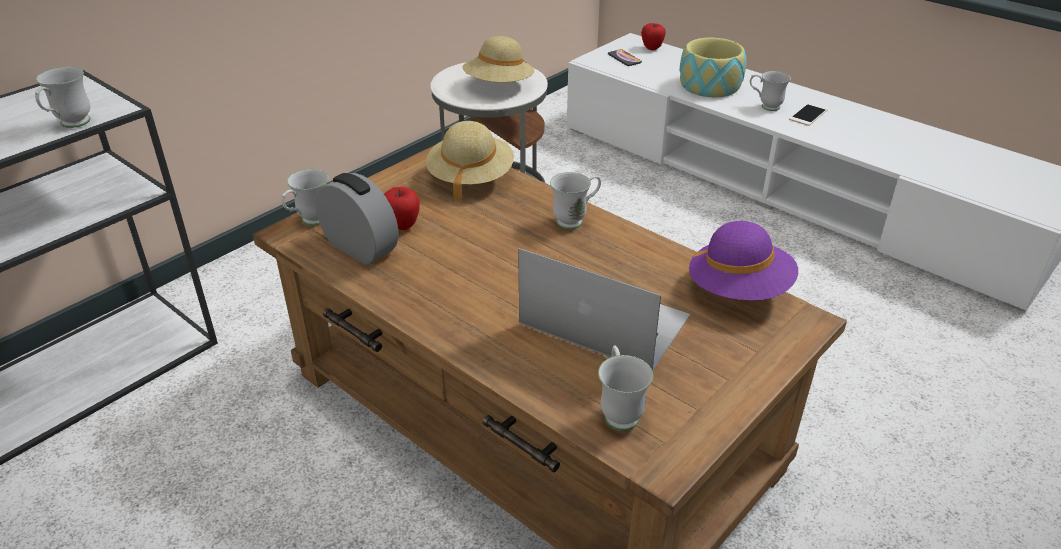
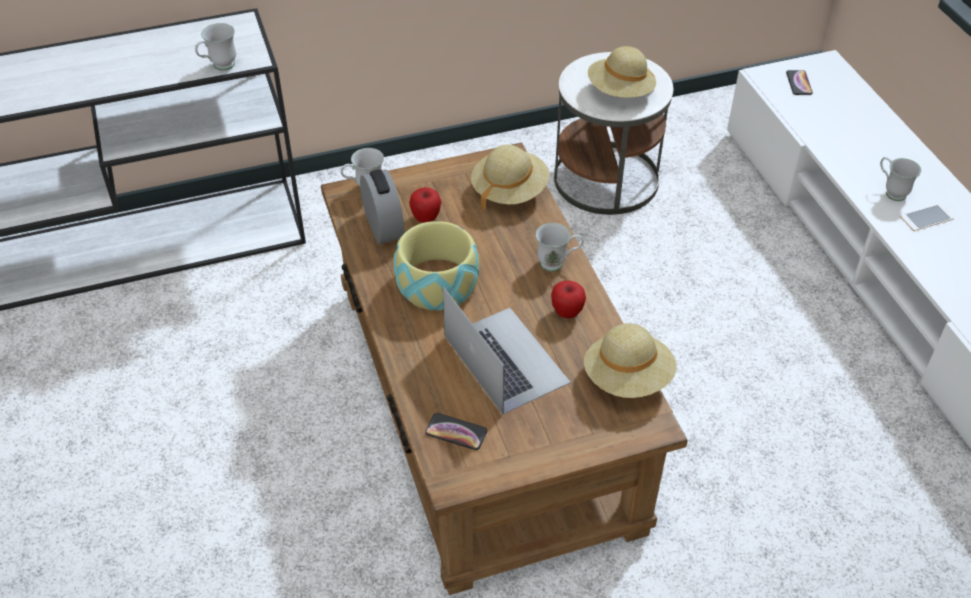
camera: 30 degrees right, 10 degrees up
white mug [598,345,653,431] -> phone [425,413,487,450]
apple [641,23,666,50] -> apple moved to [551,281,586,318]
bowl [680,37,746,97] -> bowl moved to [394,221,479,310]
purple hat [689,221,798,301] -> beige hat [584,323,677,398]

